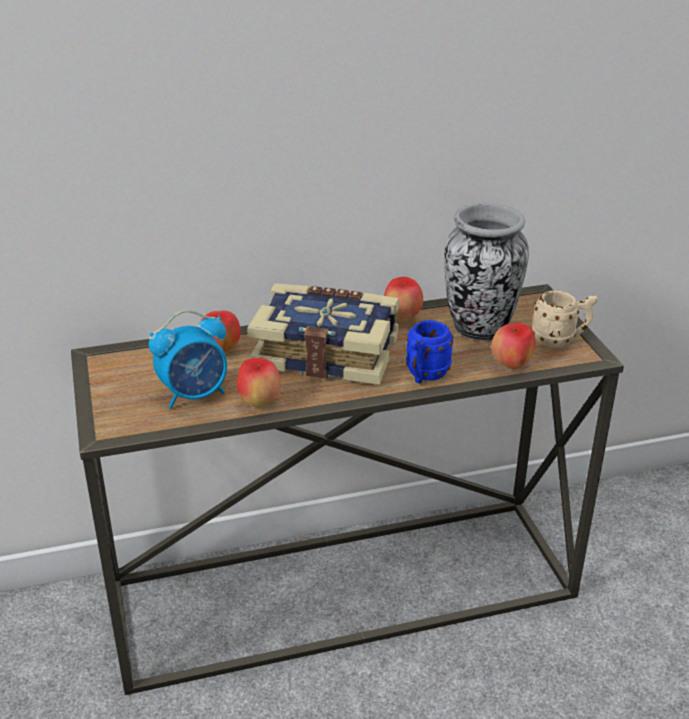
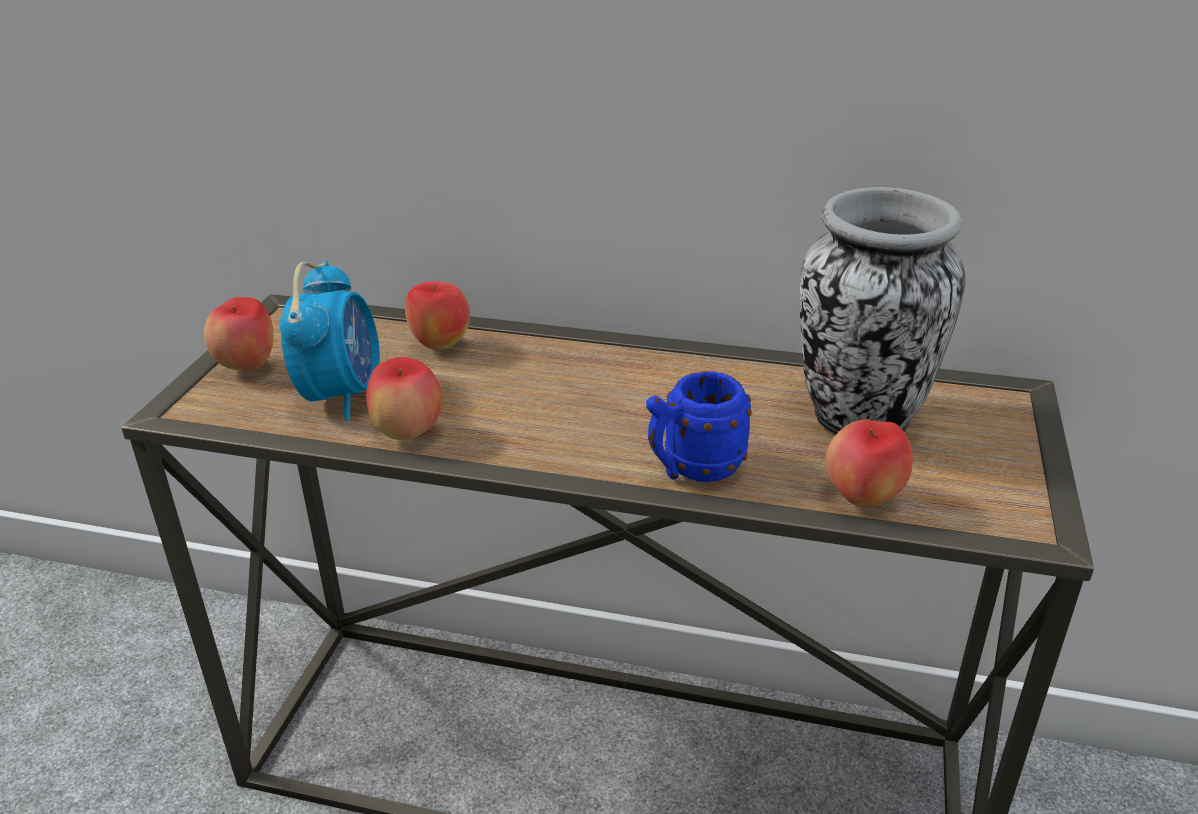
camera: 30 degrees right, 0 degrees up
alarm clock [149,310,227,409] -> alarm clock turned 90 degrees counterclockwise [280,261,380,421]
book [247,283,399,385] -> none
apple [384,277,423,321] -> apple moved to [204,297,274,371]
beige mug [532,291,598,348] -> none

